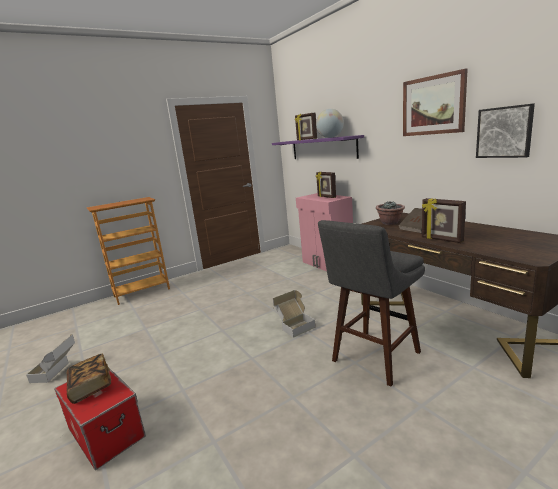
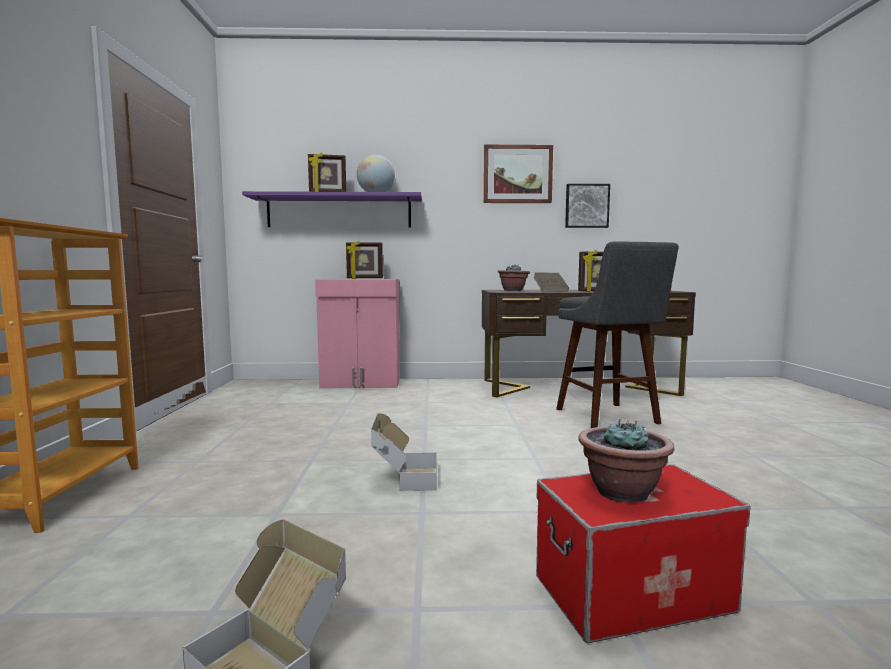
camera: 60 degrees left, 10 degrees down
book [67,354,111,404] -> potted plant [578,419,675,503]
cardboard box [273,290,316,338] -> cardboard box moved to [371,413,437,491]

